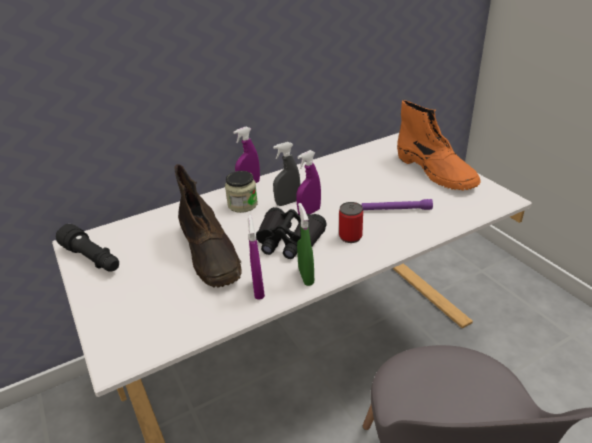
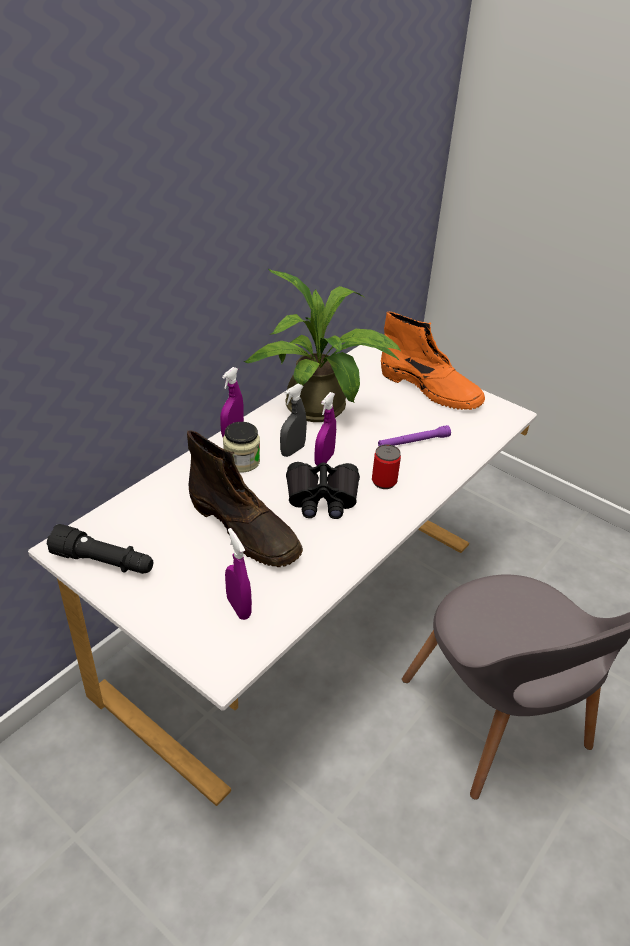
camera: 25 degrees left, 5 degrees up
purple spray bottle [248,215,265,300] -> purple spray bottle moved to [225,528,252,620]
green spray bottle [297,203,314,286] -> none
none -> potted plant [244,269,401,422]

